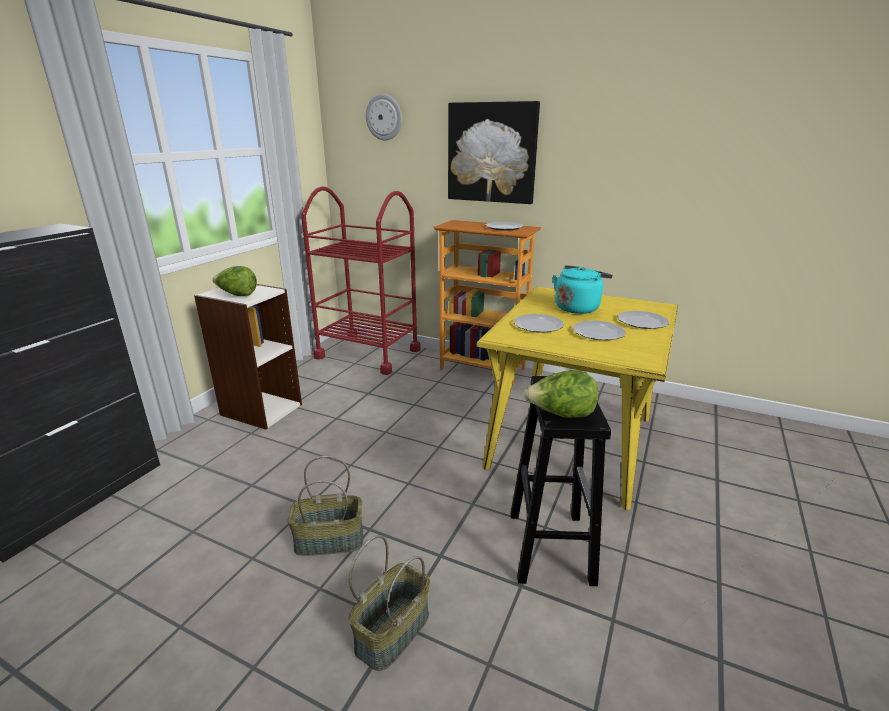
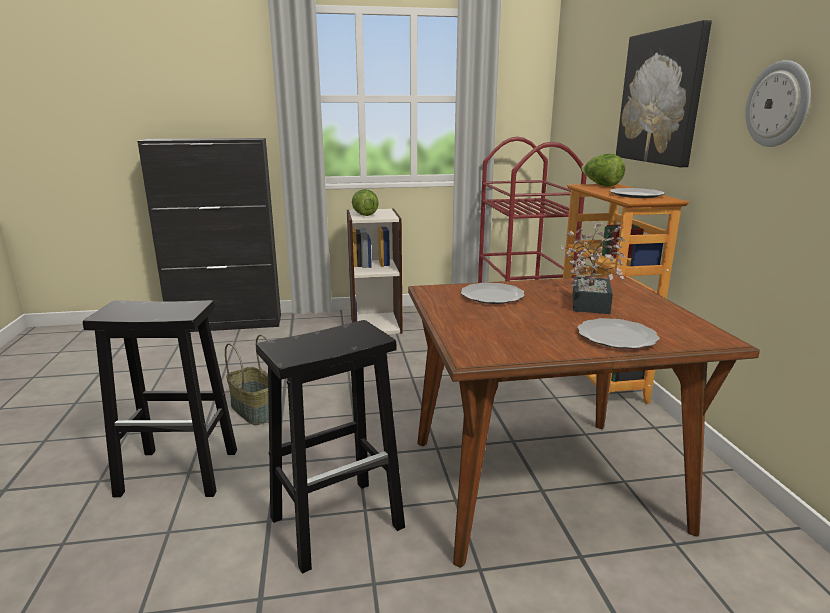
camera: 55 degrees right, 5 degrees down
basket [348,535,430,671] -> black stool [83,300,237,497]
wall clock [366,94,402,141] -> wall clock moved to [745,60,811,147]
yellow dining table [477,287,678,510] -> brown dining table [408,275,760,567]
lettuce [523,370,598,418] -> lettuce moved to [581,153,625,186]
turquoise kettle [553,265,612,314] -> potted plant [561,222,626,314]
plate [572,320,626,340] -> none

